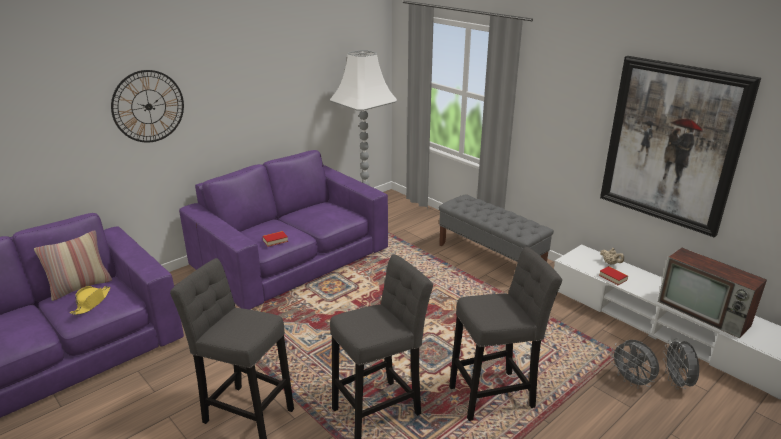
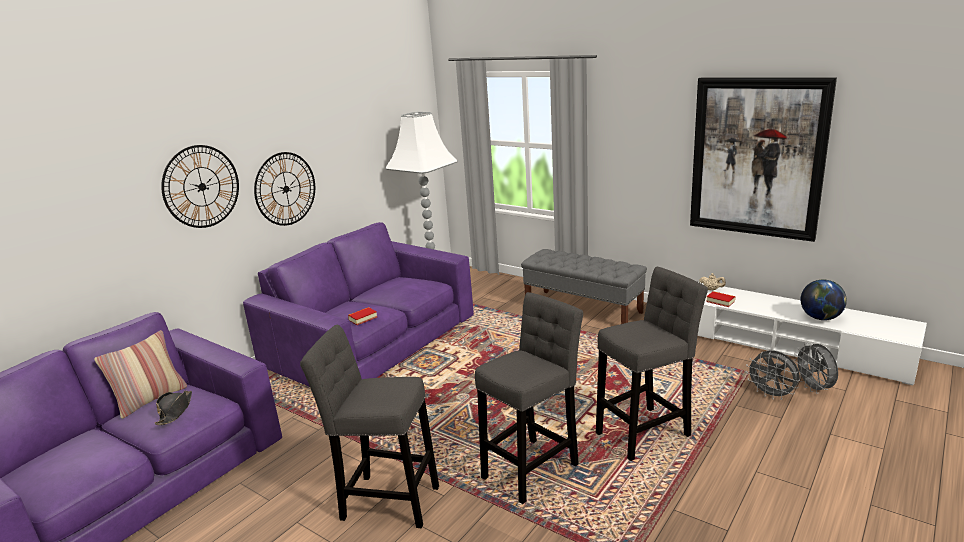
camera: 10 degrees left, 5 degrees down
yellow hat [69,286,110,315] -> black hat [154,391,192,425]
television [658,248,767,338] -> globe [801,280,847,320]
none -> wall clock [254,152,315,226]

